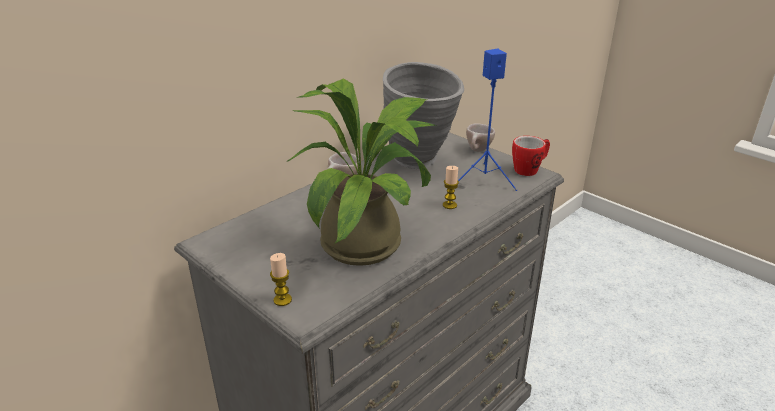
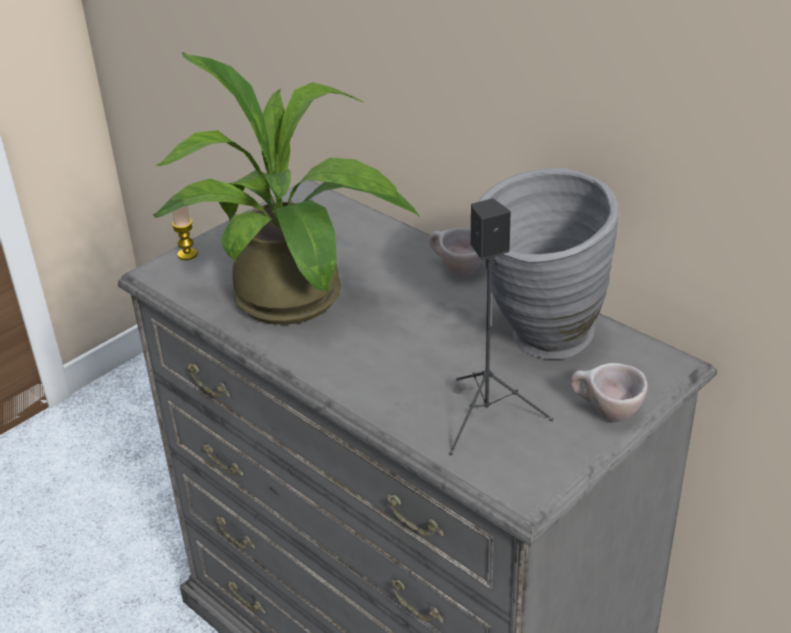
camera: 90 degrees right, 5 degrees up
candle [443,166,459,209] -> none
blue speaker [458,48,517,191] -> black speaker [449,198,553,455]
mug [512,136,550,176] -> none

